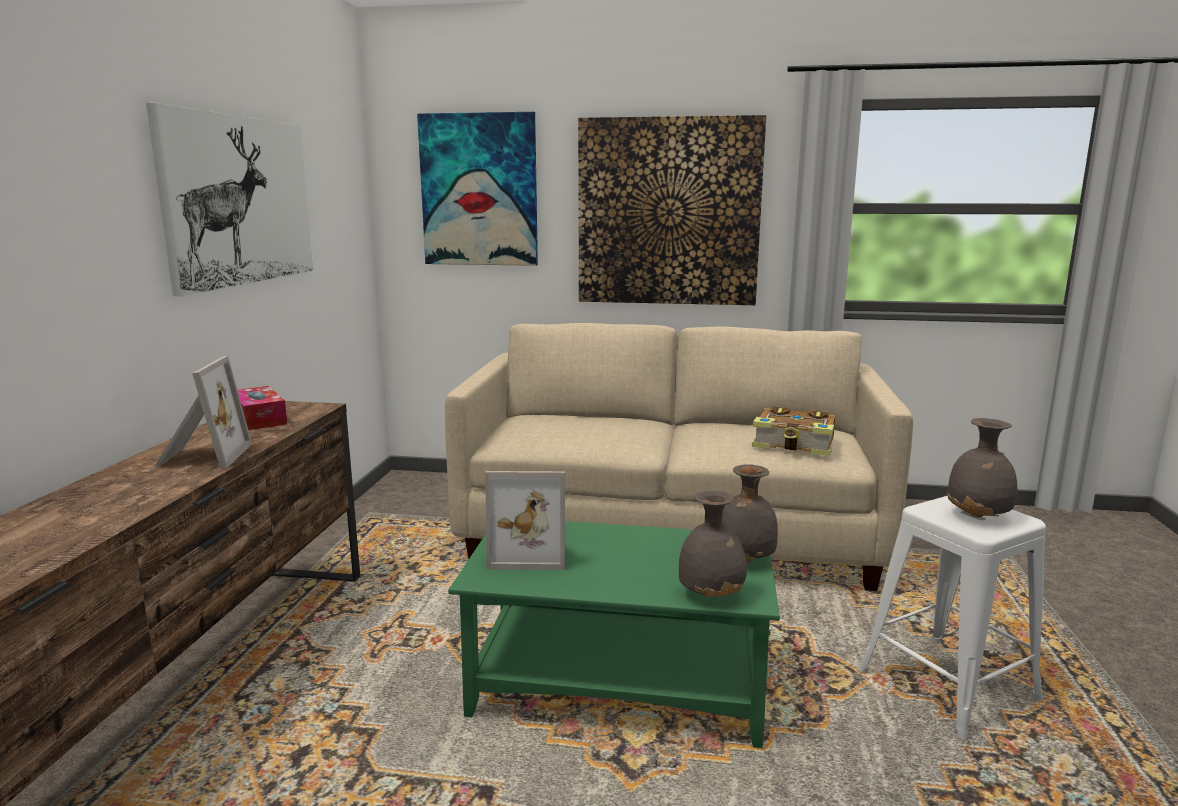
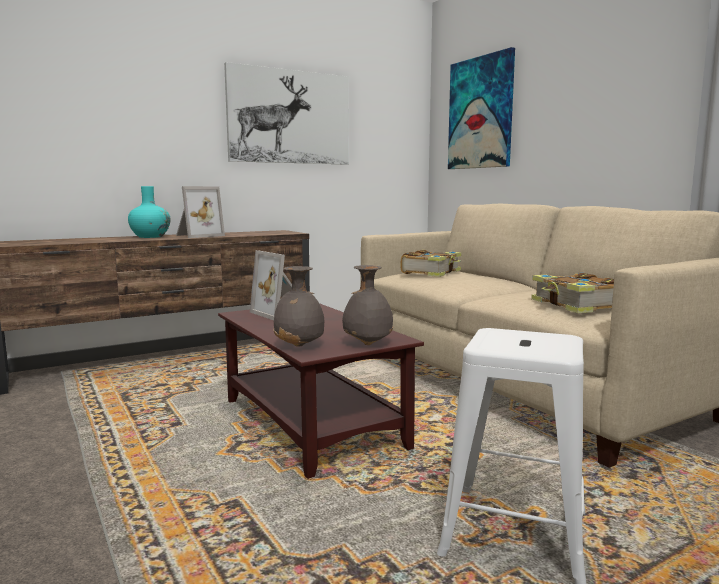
camera: 50 degrees right, 5 degrees down
tissue box [237,386,287,430] -> none
green coffee table [448,521,780,748] -> brown coffee table [218,303,424,479]
picture [578,115,766,305] -> none
grey vase [947,418,1018,517] -> none
none -> turquoise vase [128,186,170,238]
none -> book [401,250,461,277]

